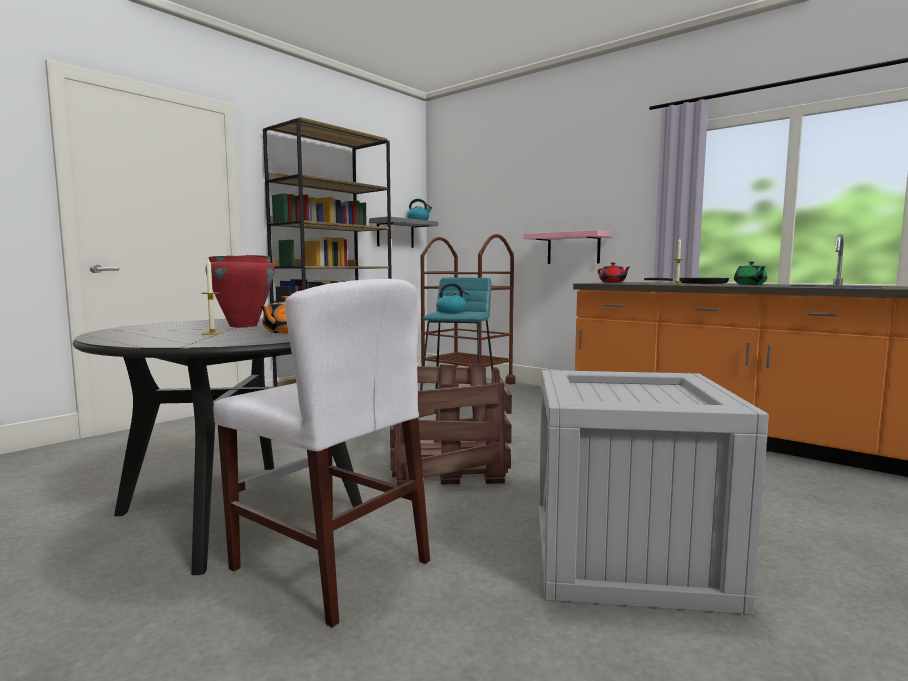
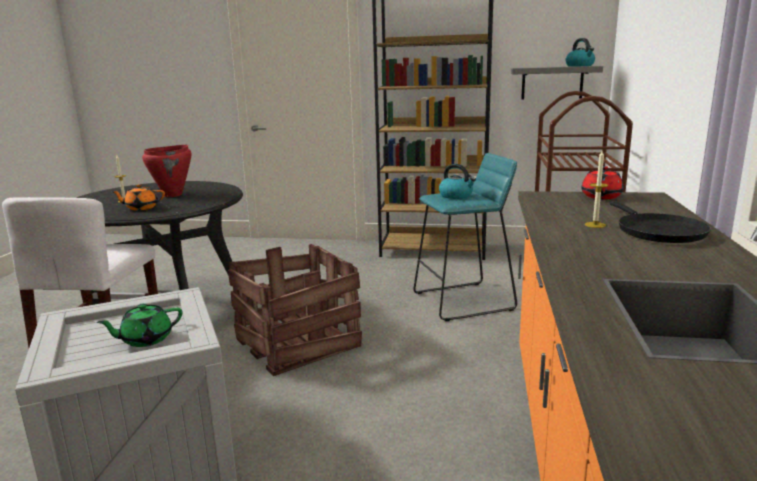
camera: 60 degrees right, 10 degrees up
pink shelf [523,230,612,264] -> none
green teapot [734,261,767,285] -> green teapot moved to [97,303,182,347]

